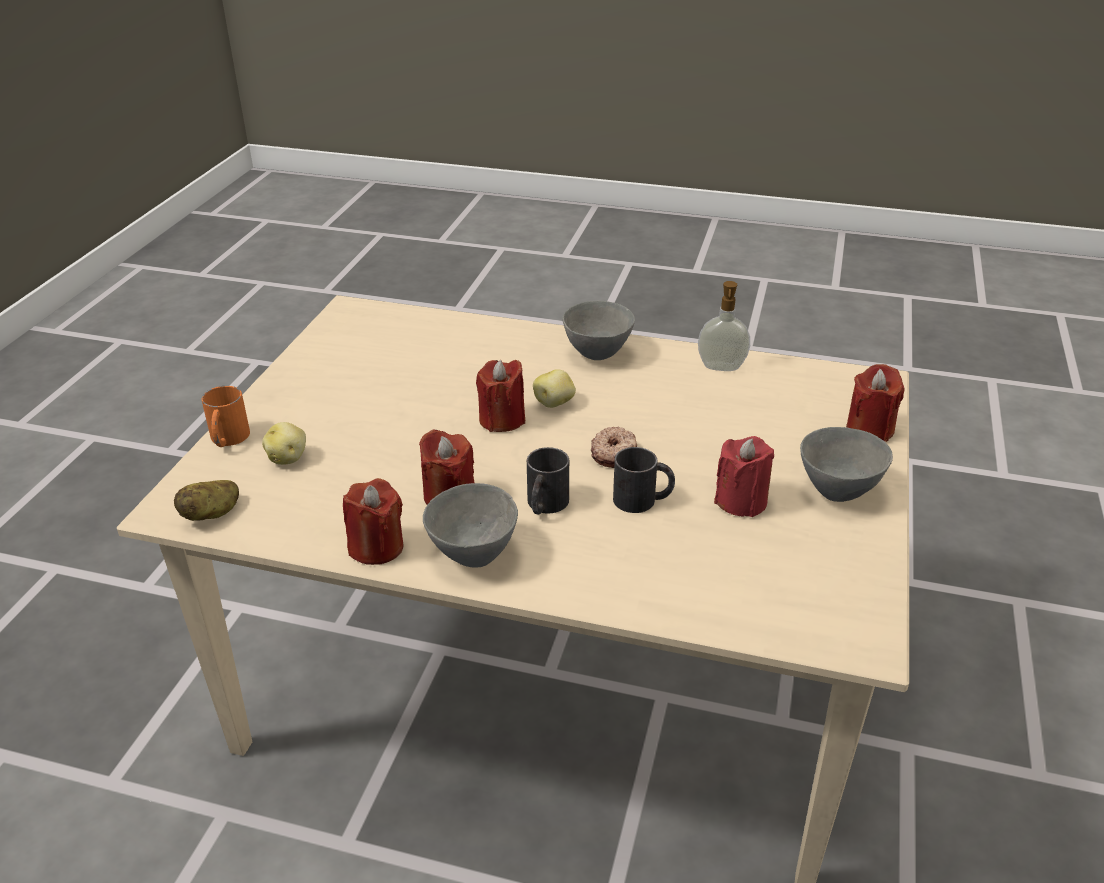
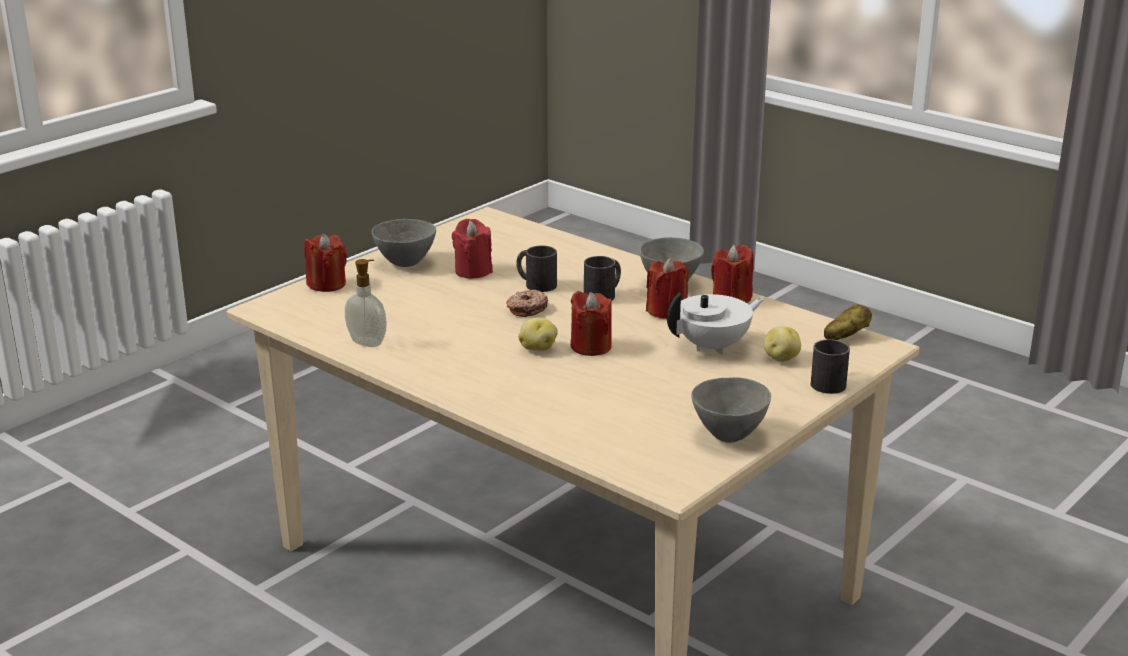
camera: 155 degrees left, 10 degrees down
orange mug [202,386,250,447] -> black mug [811,339,850,394]
grey bowl [562,301,635,360] -> grey bowl moved to [691,377,771,443]
none -> white teapot [667,293,764,355]

